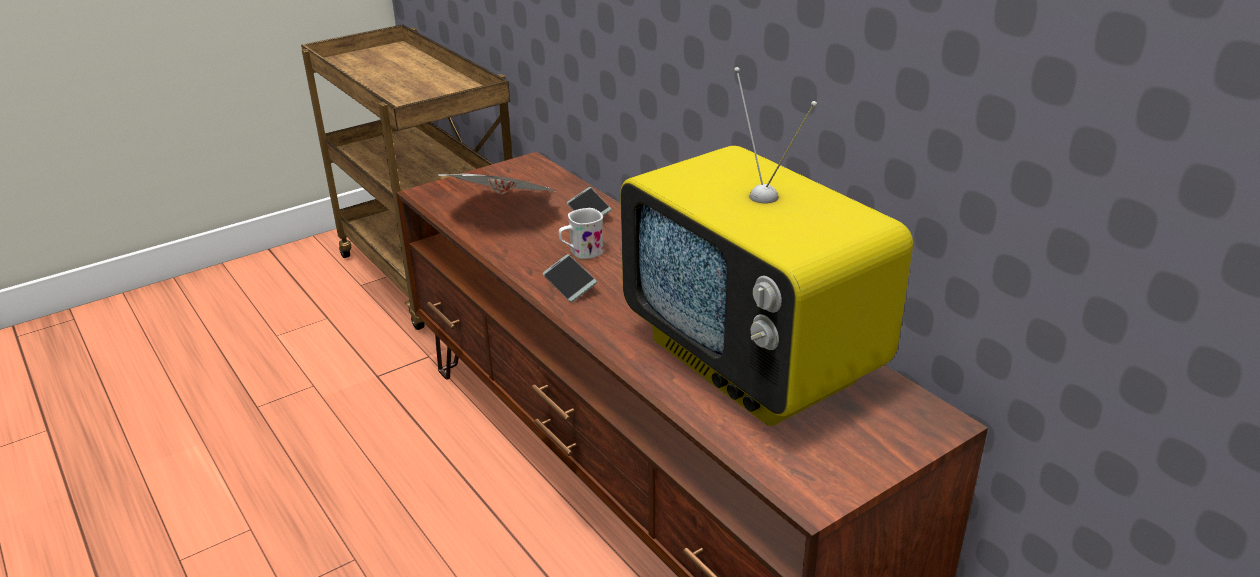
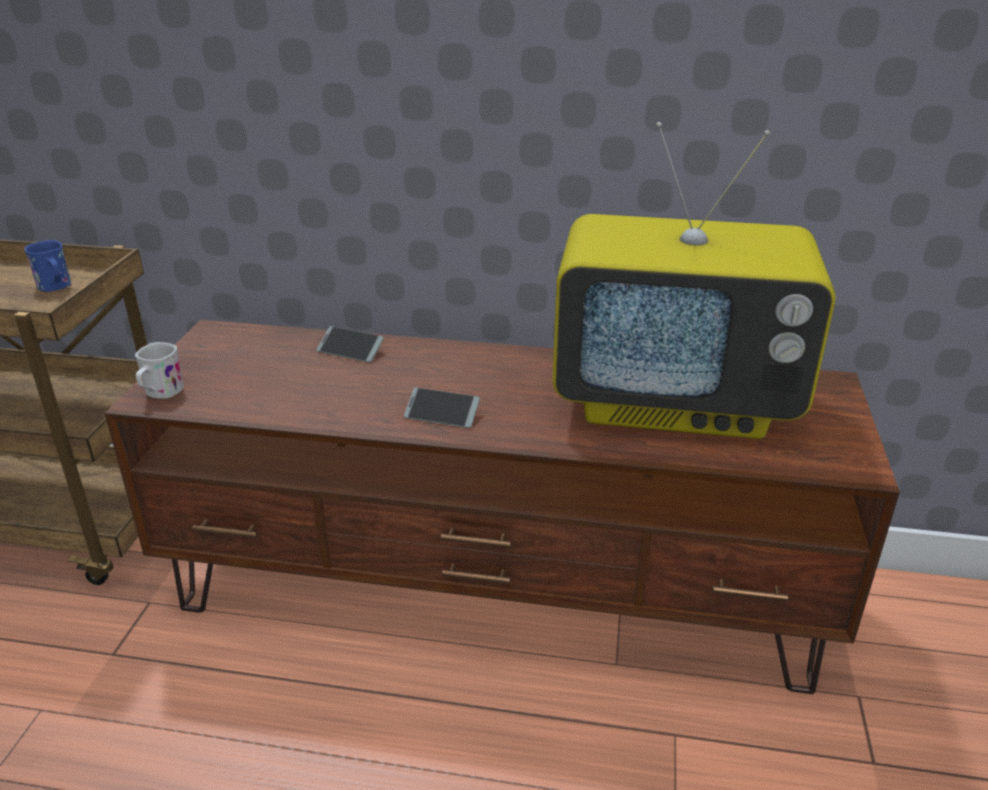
camera: 45 degrees left, 0 degrees up
newspaper [438,174,557,195] -> none
white mug [559,208,603,259] -> white mug moved to [135,342,184,399]
none -> blue mug [24,240,72,292]

